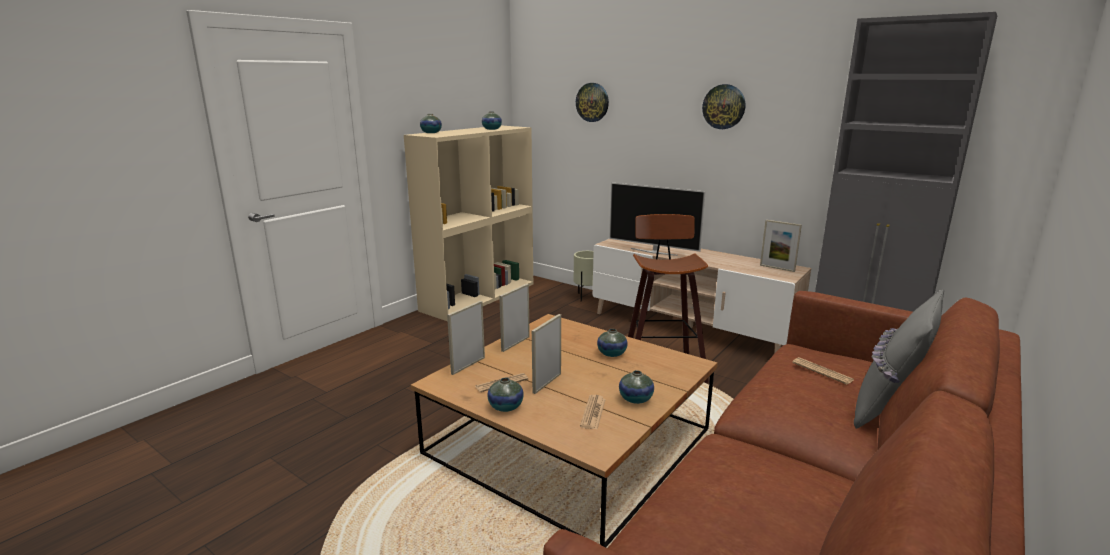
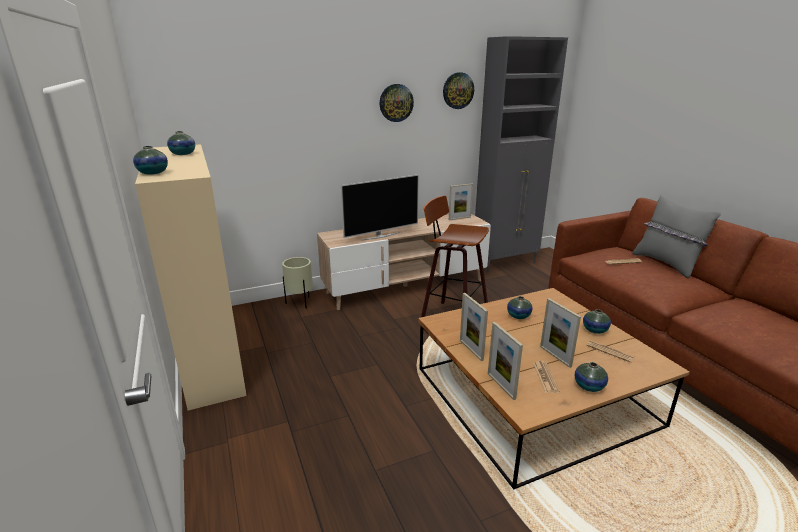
camera: 60 degrees left, 5 degrees up
wall clock [576,83,609,122] -> wall clock moved to [443,72,474,109]

